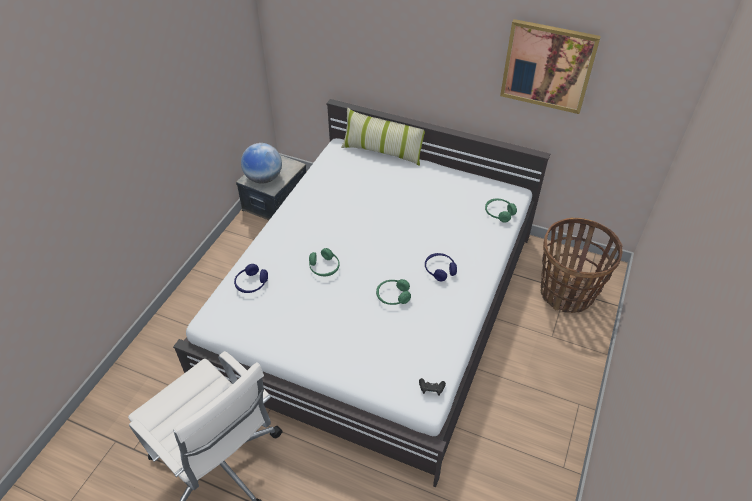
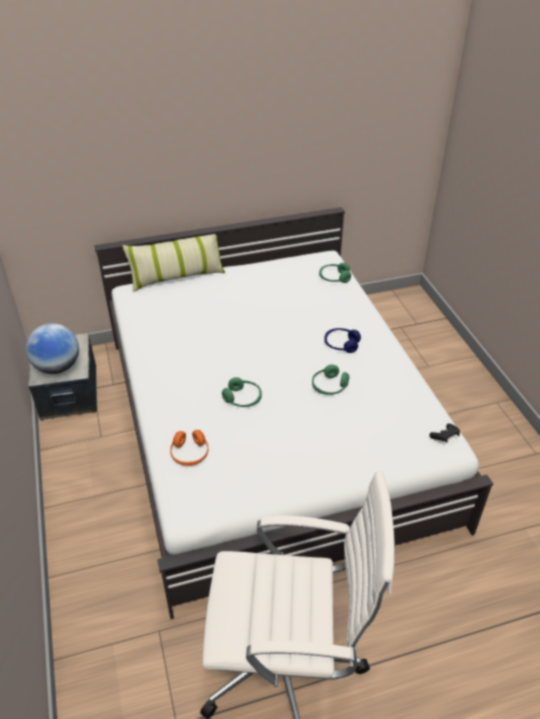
camera: 40 degrees left, 5 degrees down
blue headphones [234,264,268,293] -> orange headphones [170,430,209,466]
picture [500,19,601,114] -> none
basket [541,218,623,313] -> none

